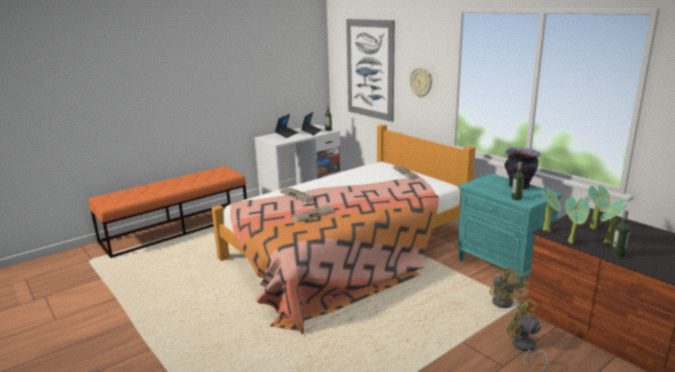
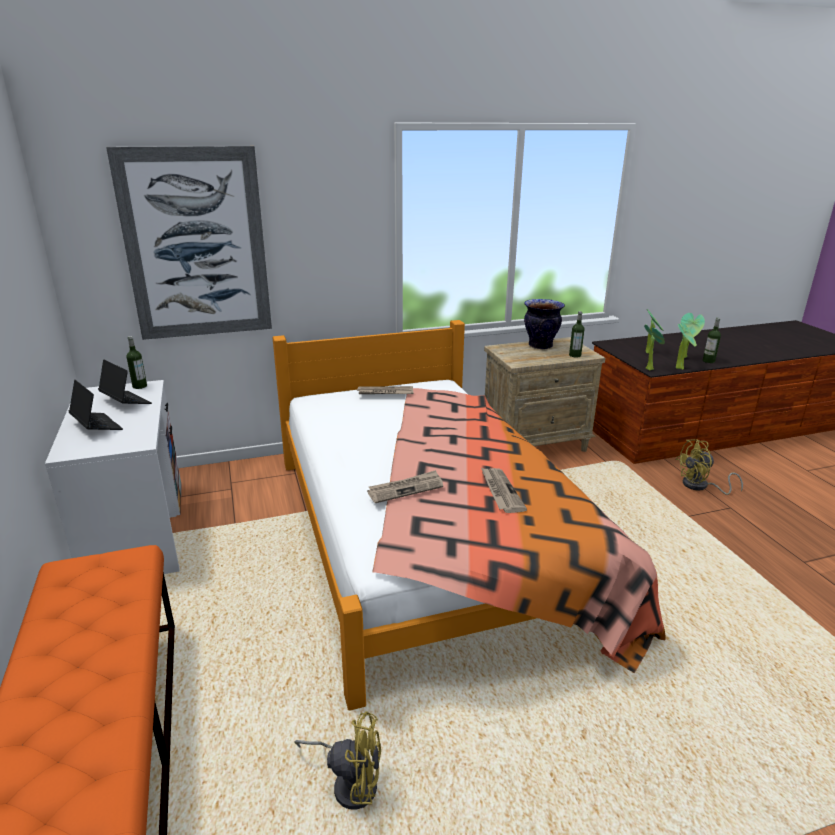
camera: 70 degrees left, 5 degrees up
wall clock [410,68,432,97] -> none
turquoise nightstand [455,173,562,283] -> beige nightstand [484,337,605,452]
yellow fan [490,266,524,308] -> yellow fan moved to [294,712,381,810]

